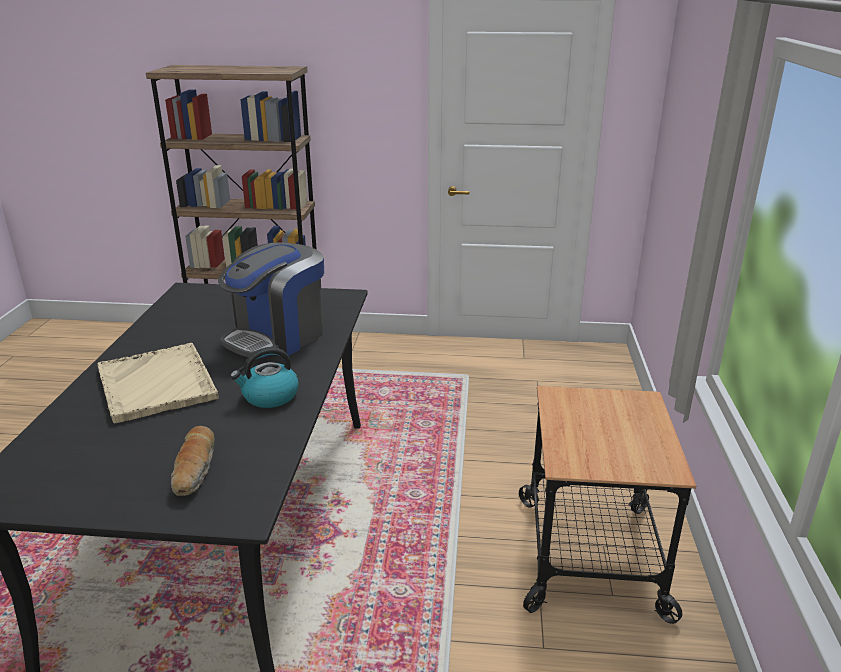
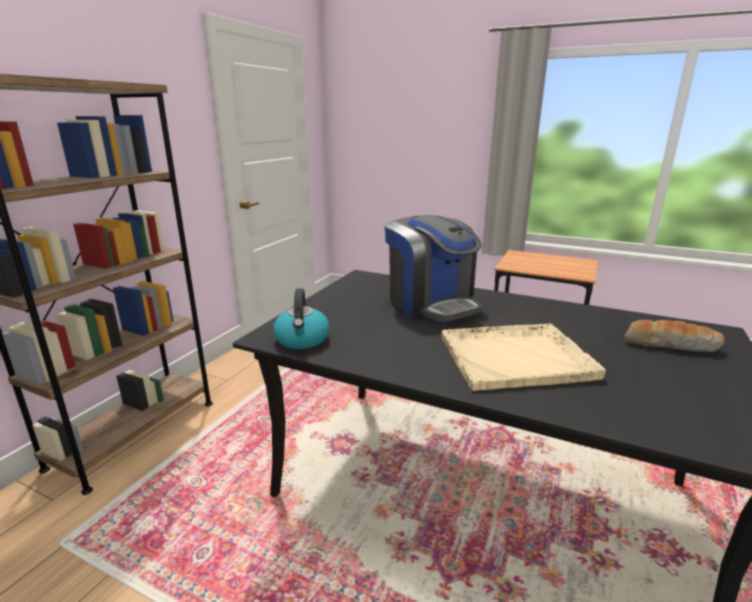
camera: 70 degrees left, 5 degrees down
kettle [230,347,299,408] -> kettle moved to [273,289,330,349]

